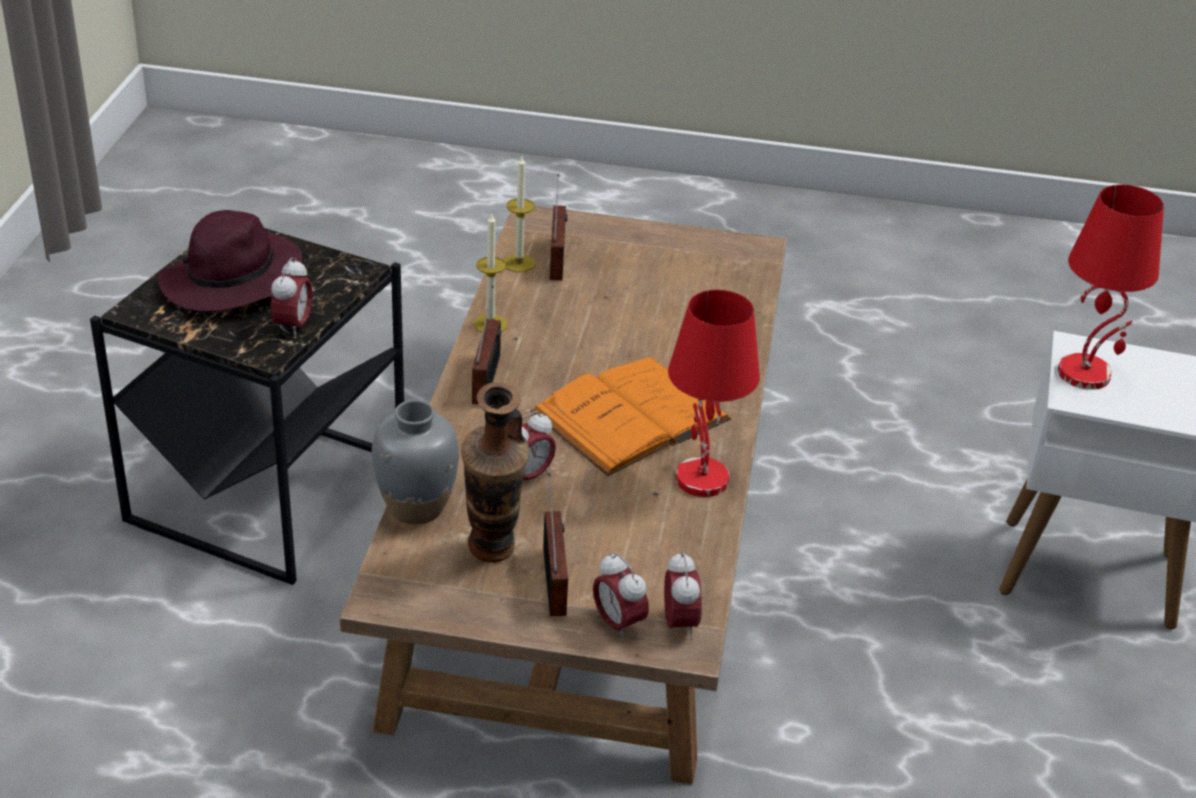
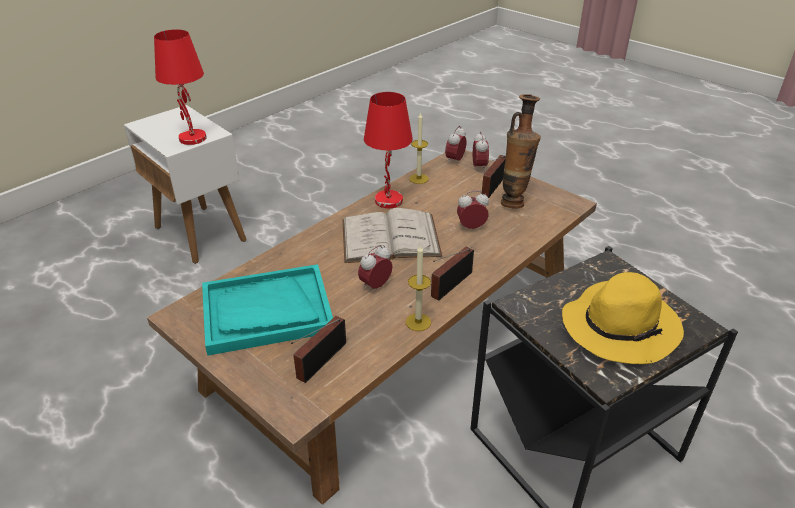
camera: 145 degrees left, 0 degrees up
purple hat [157,210,302,312] -> yellow hat [562,272,684,364]
alarm clock [271,257,312,339] -> alarm clock moved to [358,245,393,290]
grey vase [372,400,459,525] -> none
candle [503,155,535,272] -> candle moved to [409,112,429,184]
orange book [531,357,731,476] -> white book [342,208,442,263]
none -> turquoise tray [202,264,333,356]

